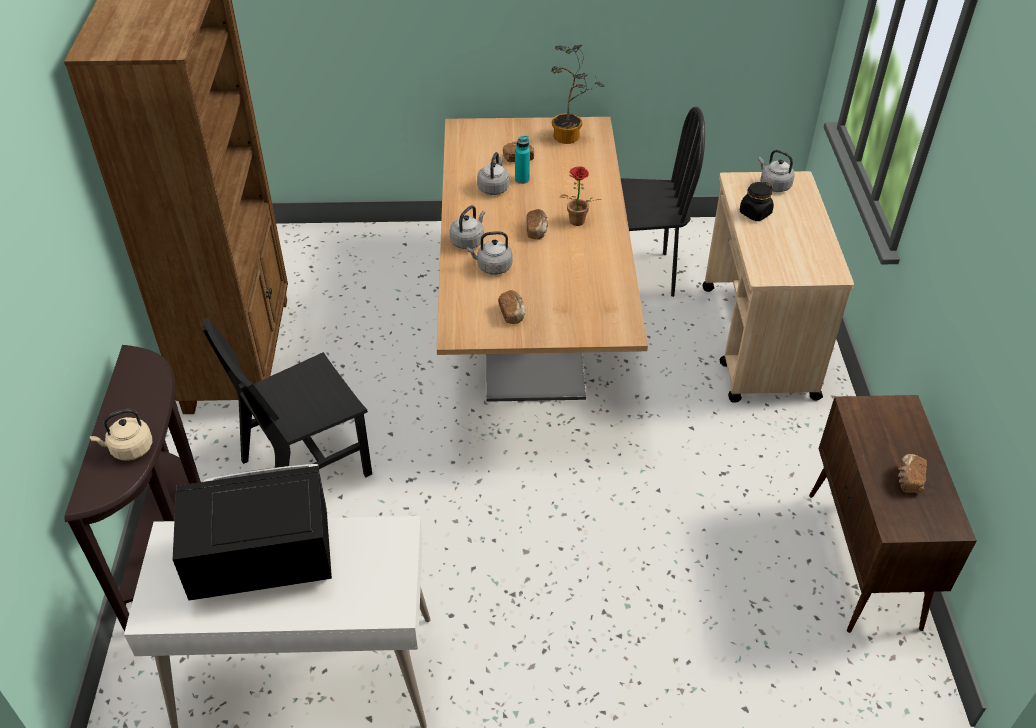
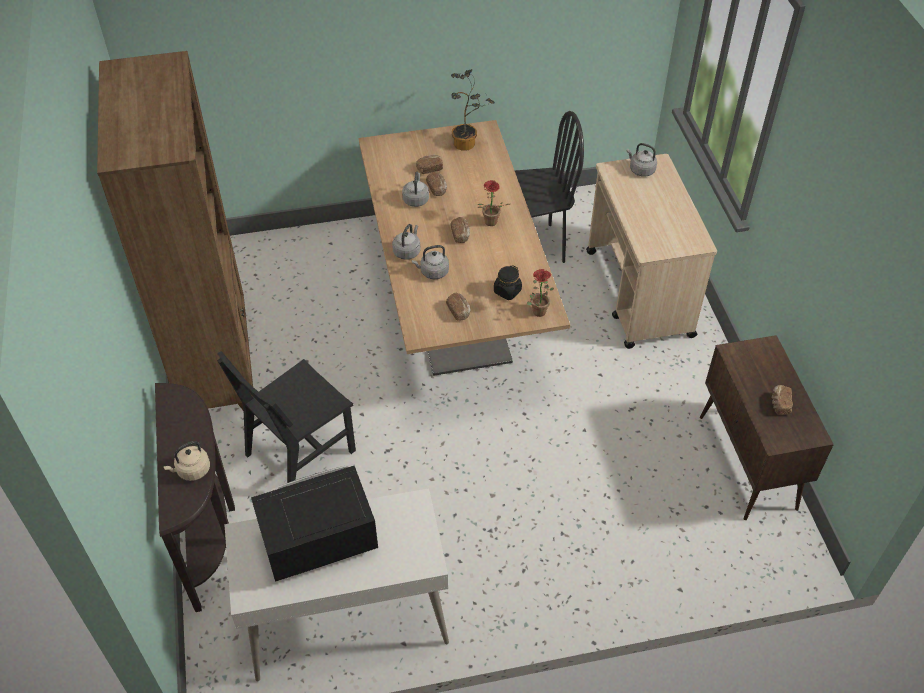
camera: 10 degrees left, 5 degrees up
turquoise bottle [515,136,530,184] -> bread [426,172,447,196]
black jar [740,182,774,221] -> black jar moved to [494,265,522,300]
none -> potted plant [527,269,554,317]

